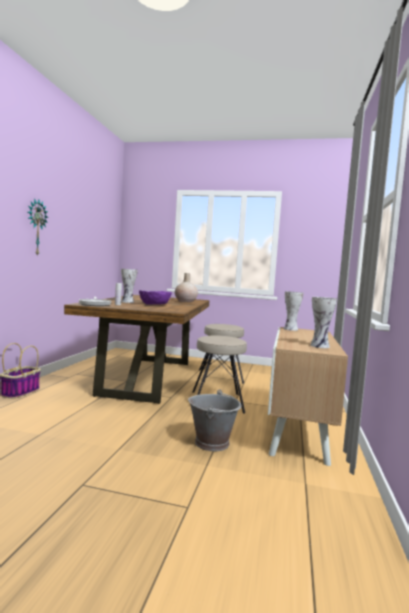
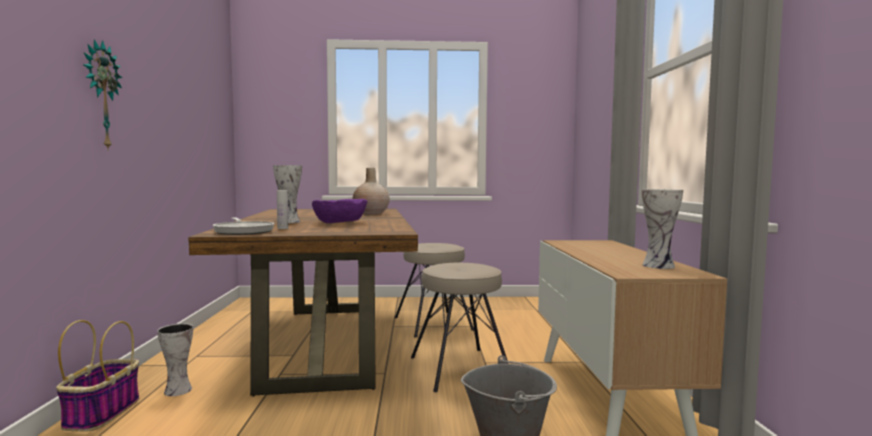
camera: 15 degrees left, 0 degrees up
vase [284,291,304,331] -> vase moved to [157,323,193,396]

